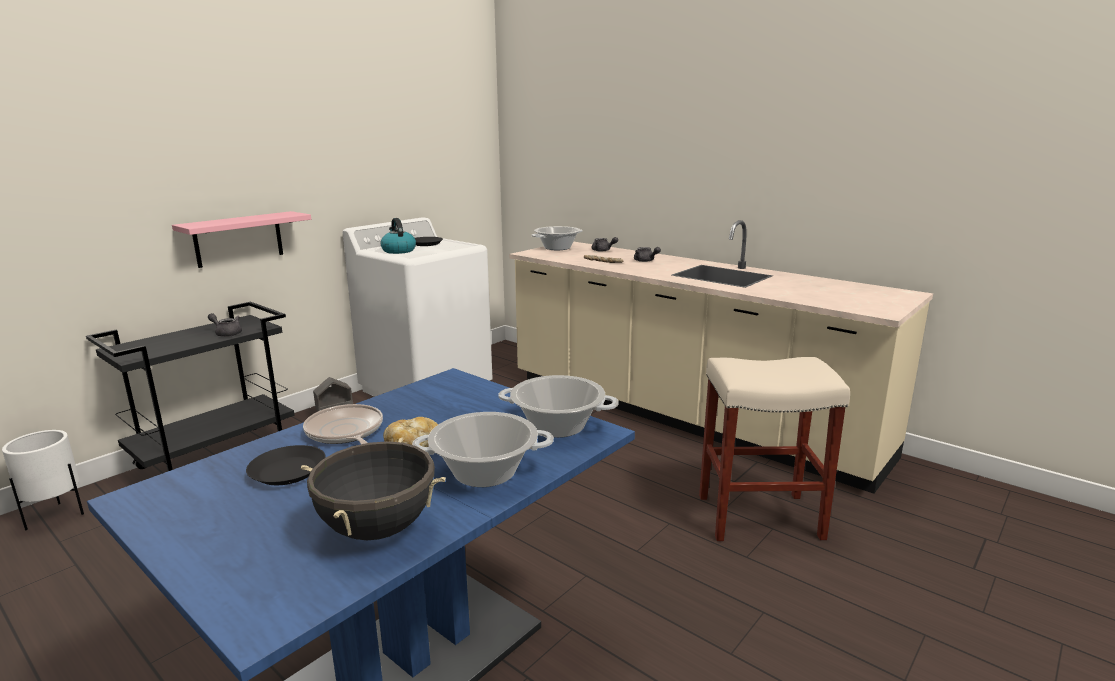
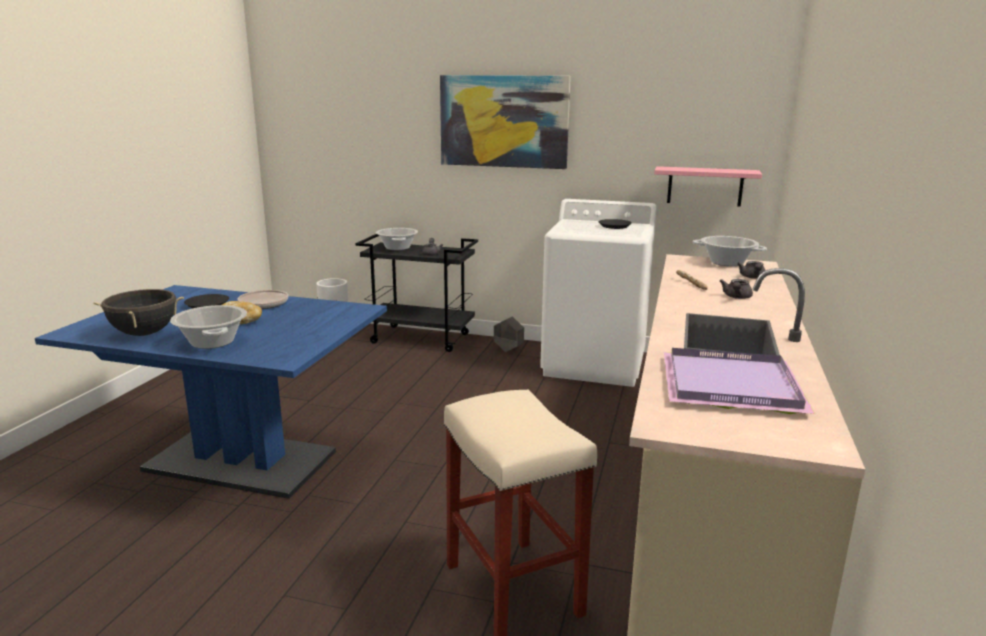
camera: 65 degrees right, 0 degrees up
pink shelf [172,211,311,268] -> pink shelf moved to [654,166,762,207]
kettle [380,218,416,254] -> none
cooking pot [498,375,619,438] -> cooking pot moved to [376,228,418,250]
none -> picture [440,75,571,169]
none -> purple tray [664,348,815,414]

